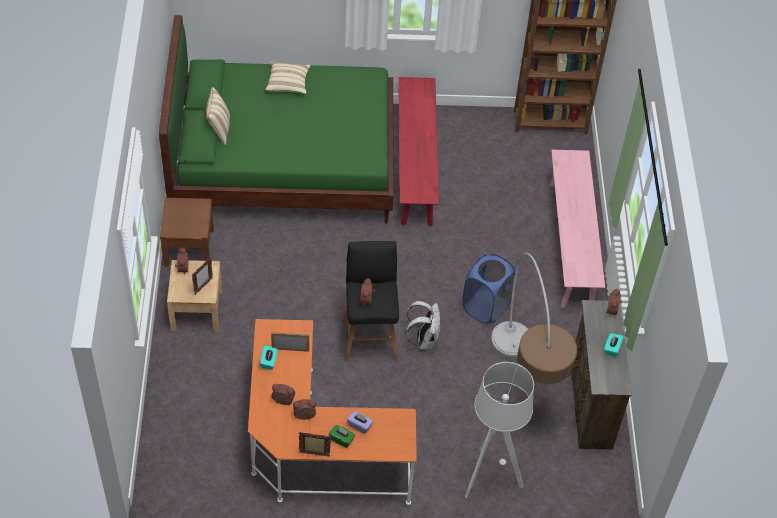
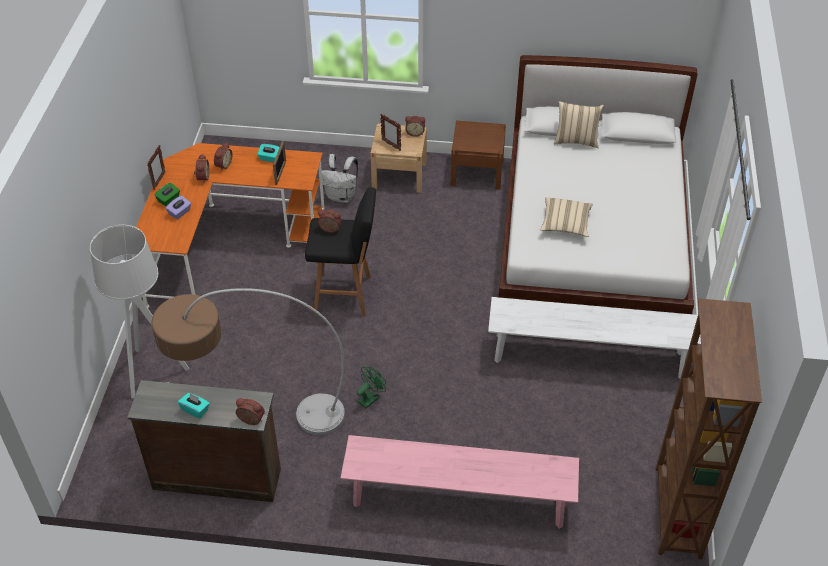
camera: 100 degrees right, 5 degrees down
green bed [159,15,394,224] -> white bed [498,55,697,314]
beige pillow [265,62,311,94] -> beige pillow moved to [540,197,593,237]
red bench [399,77,439,227] -> white bench [488,297,701,378]
white backpack [405,301,440,350] -> white backpack moved to [322,154,358,203]
blue laundry basket [462,254,515,324] -> green fan [357,367,386,409]

